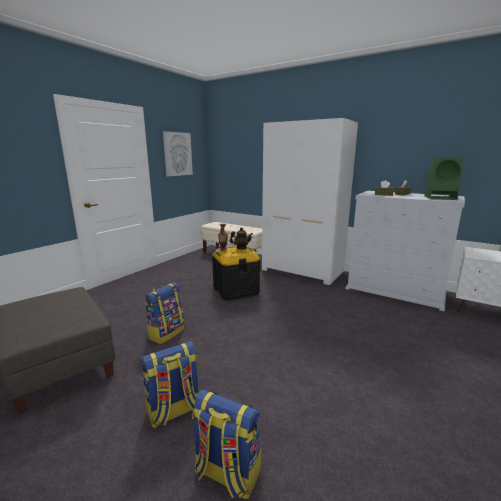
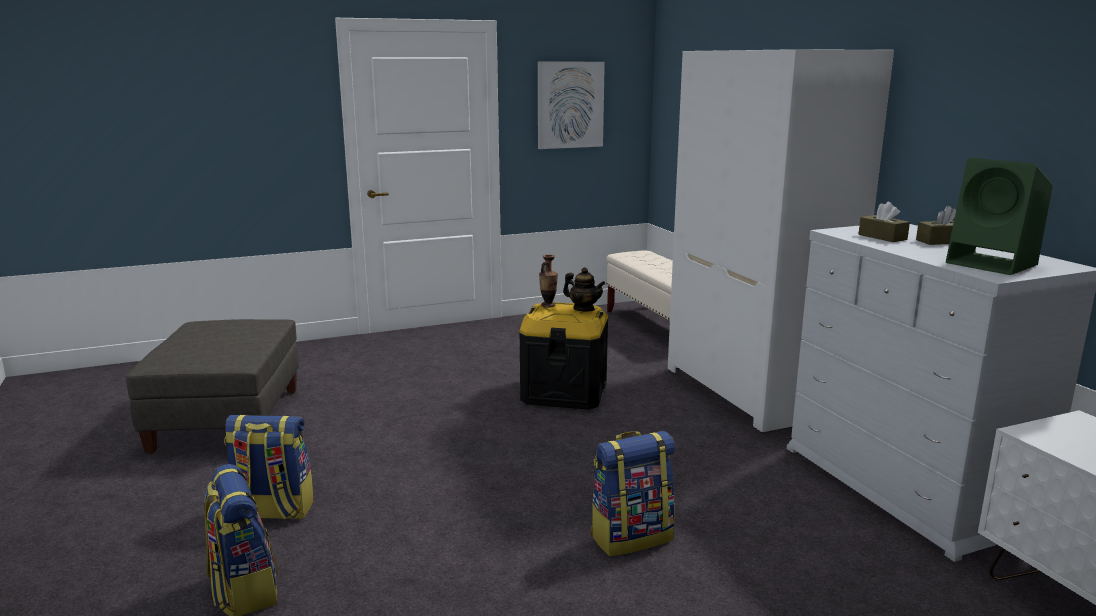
camera: 35 degrees right, 0 degrees up
backpack [144,283,185,344] -> backpack moved to [591,431,675,556]

